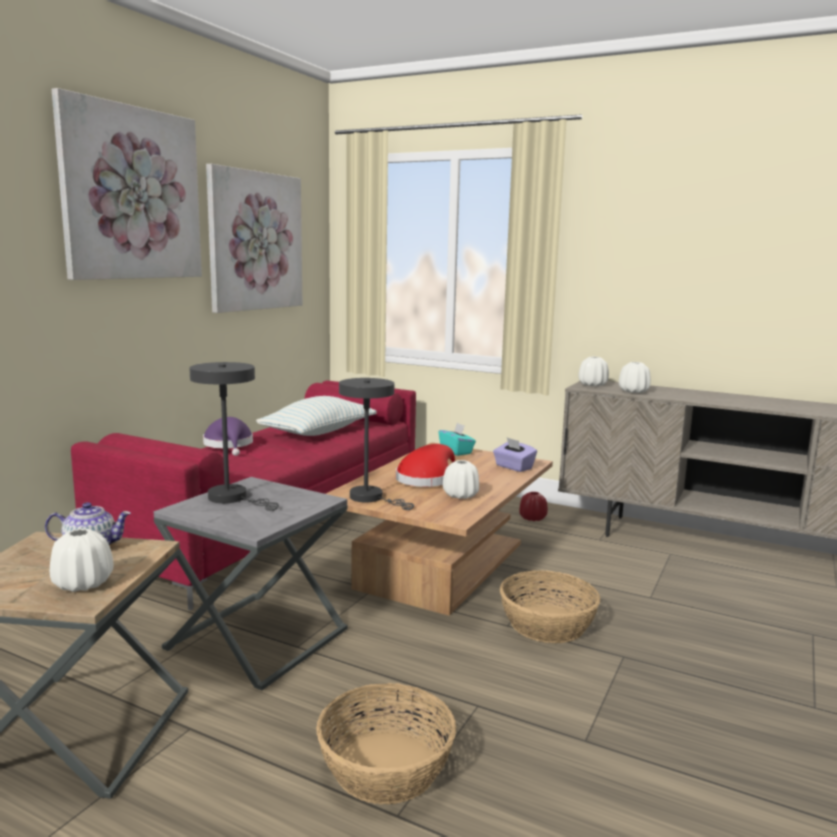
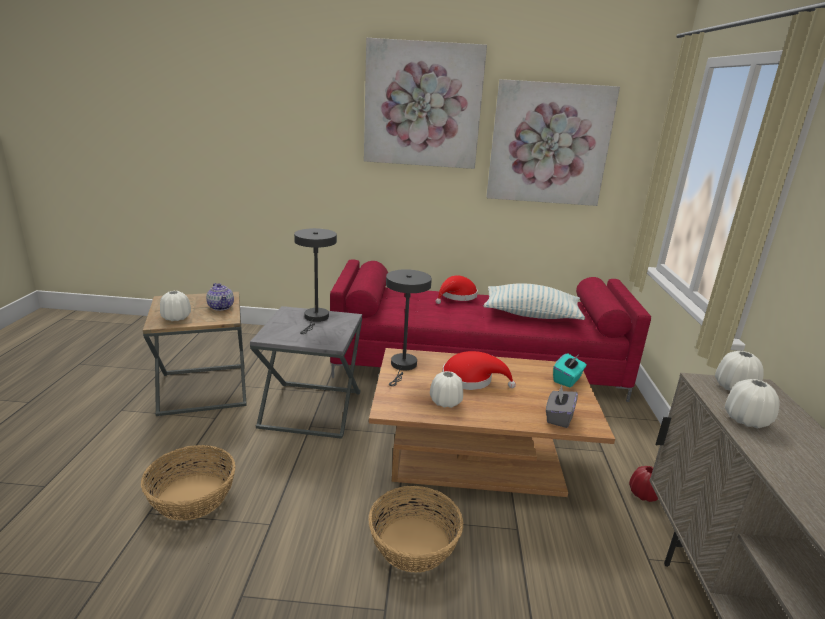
camera: 65 degrees right, 10 degrees up
purple hat [203,417,253,456] -> red hat [436,275,478,304]
purple tissue box [493,438,537,472] -> grey tissue box [546,386,578,428]

